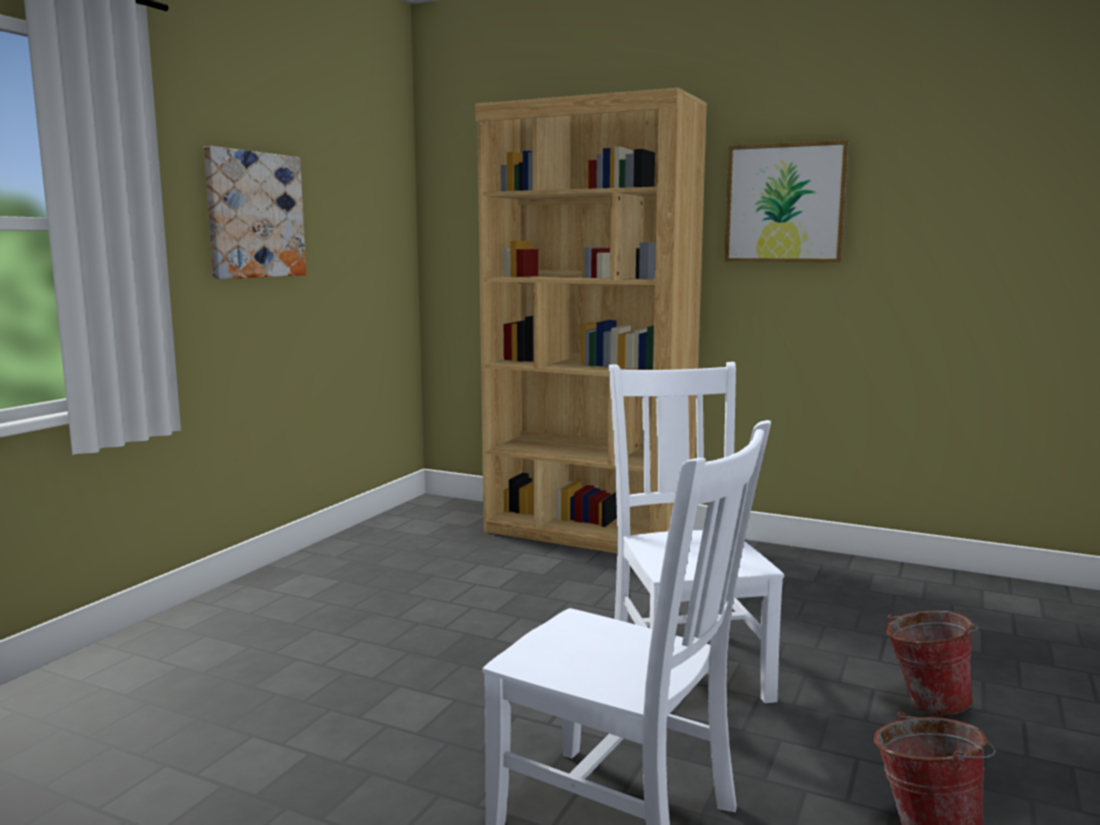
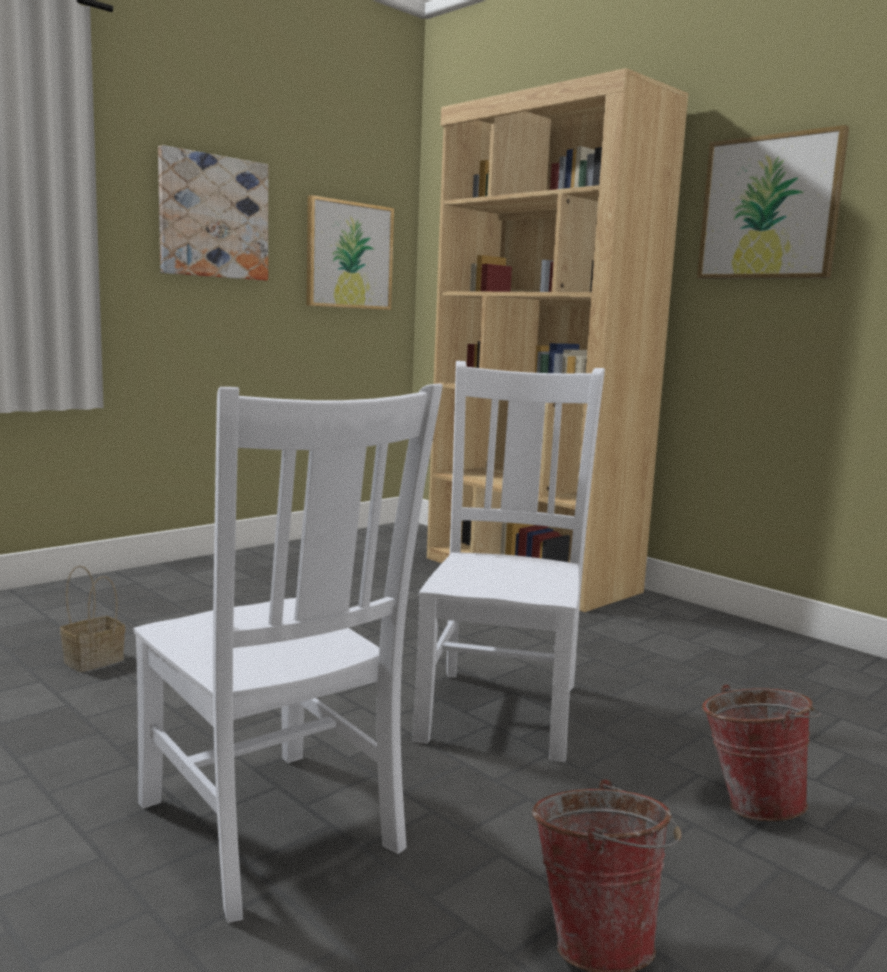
camera: 20 degrees right, 0 degrees up
none -> basket [60,565,125,672]
none -> picture [306,195,394,310]

